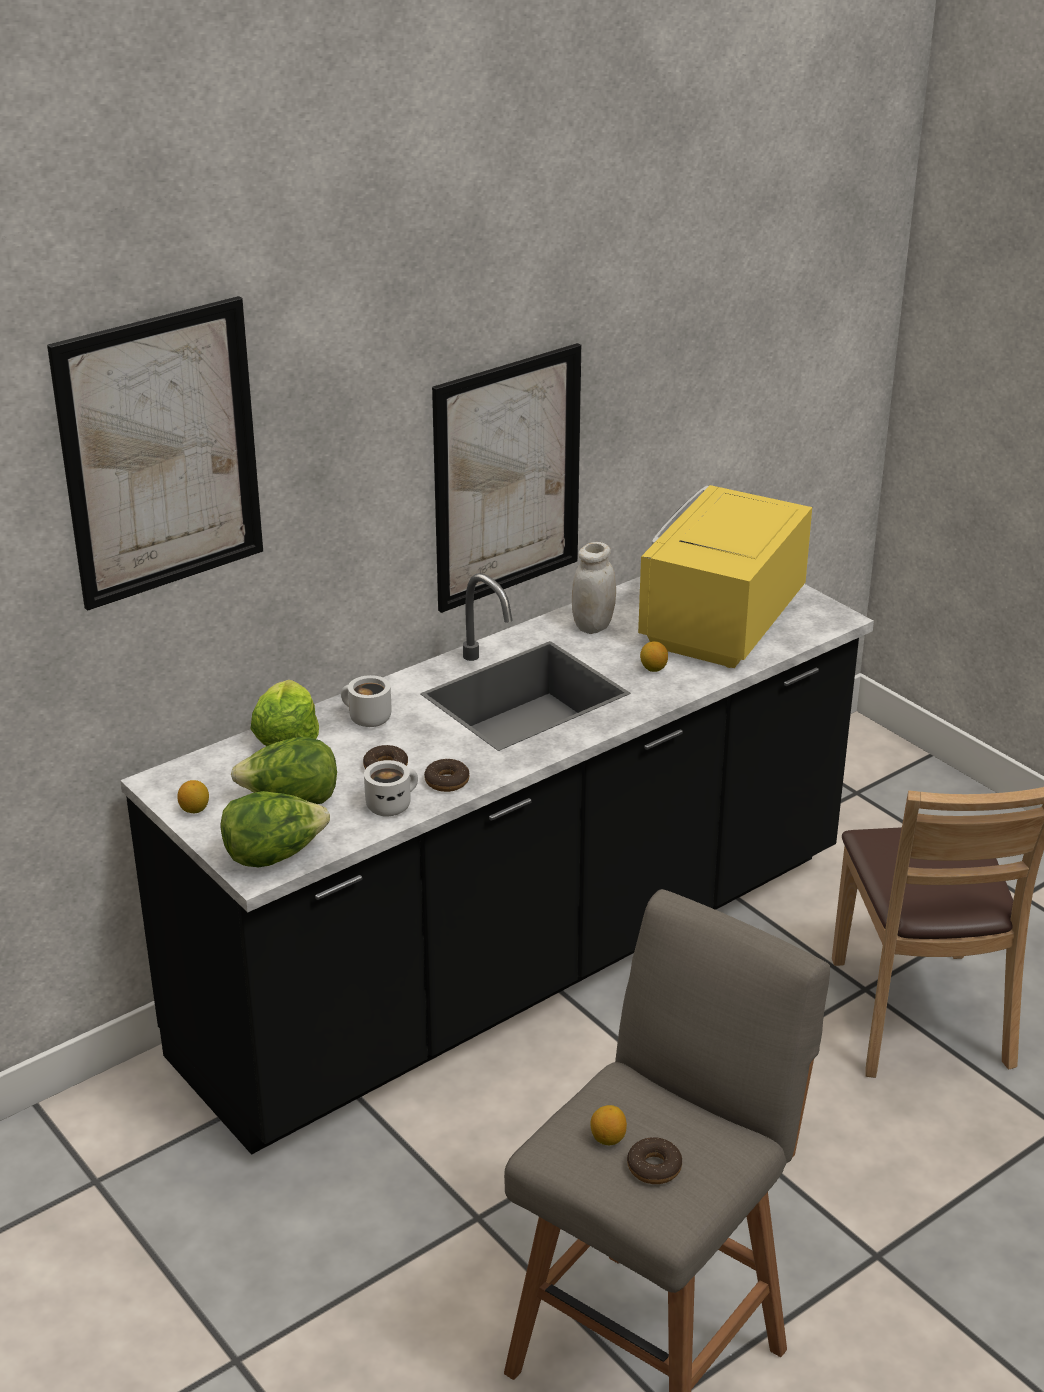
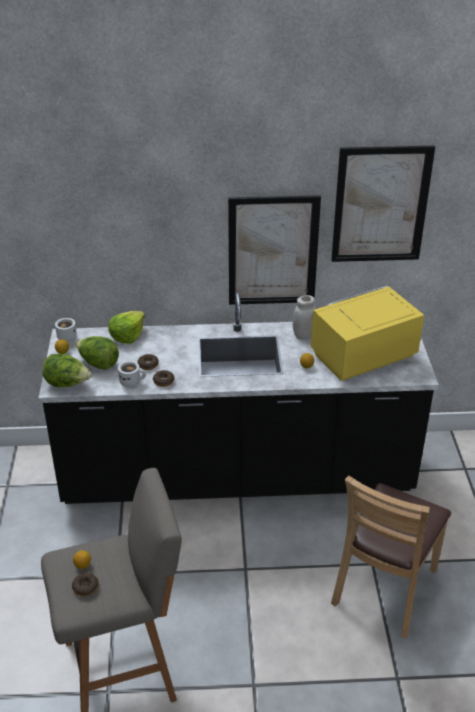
camera: 35 degrees right, 5 degrees up
picture [47,296,263,611] -> picture moved to [331,146,435,262]
white mug [341,675,392,727] -> white mug moved to [55,318,77,342]

